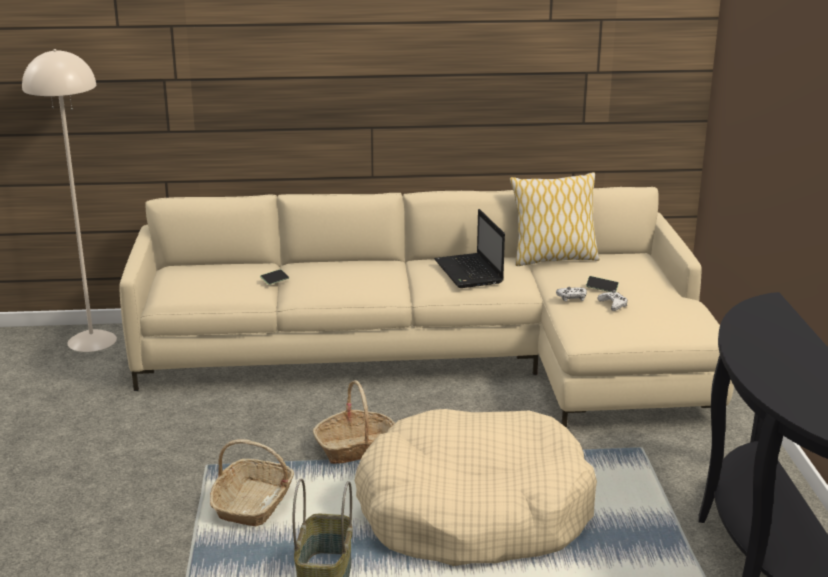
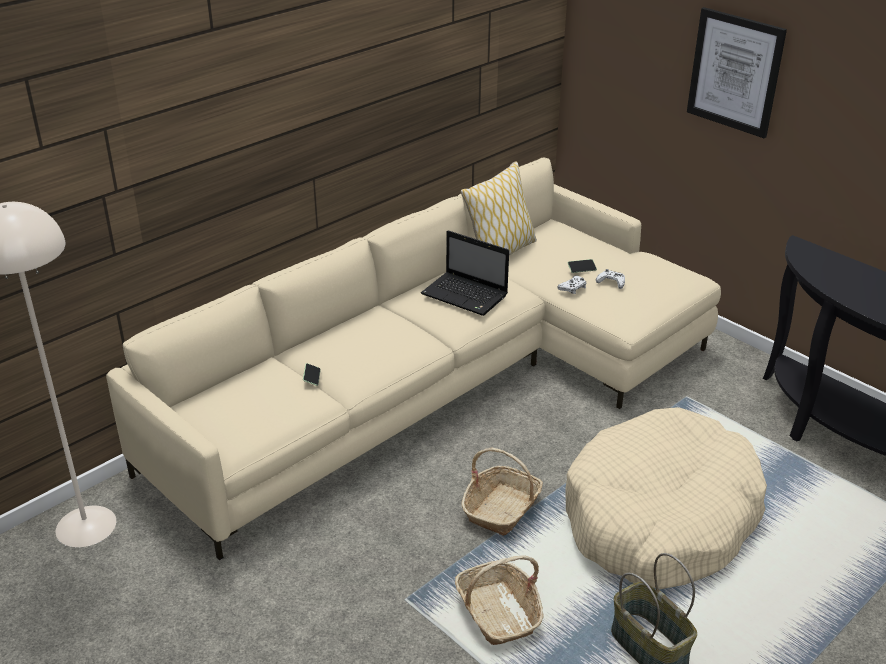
camera: 40 degrees left, 10 degrees up
none -> picture [687,7,787,138]

